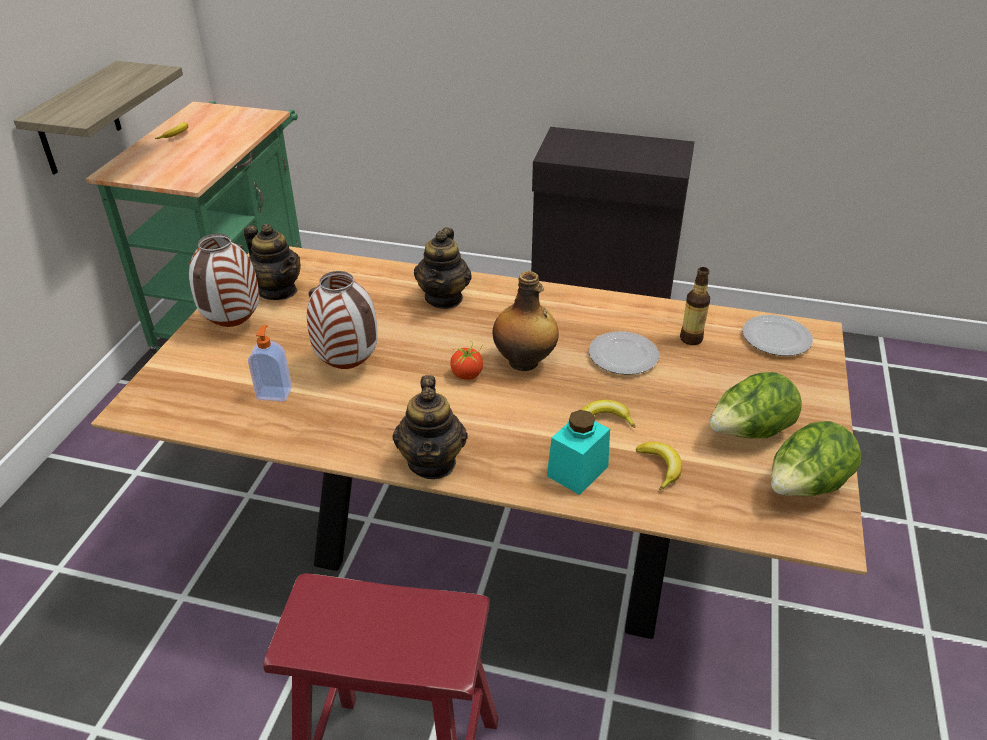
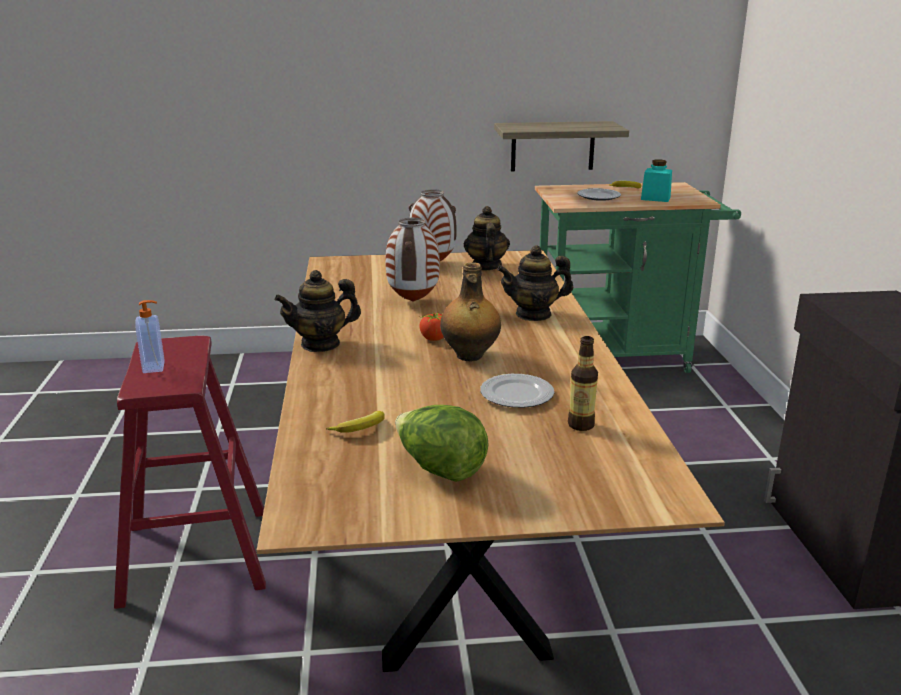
camera: 70 degrees right, 15 degrees down
teapot [244,224,301,300] -> teapot turned 150 degrees clockwise [464,206,510,271]
soap dispenser [248,325,292,402] -> soap dispenser moved to [135,300,165,373]
turquoise jar [547,410,610,495] -> turquoise jar moved to [641,159,672,202]
banana [581,400,636,428] -> none
plate [742,315,813,356] -> plate moved to [577,188,621,201]
lettuce [771,421,861,497] -> none

